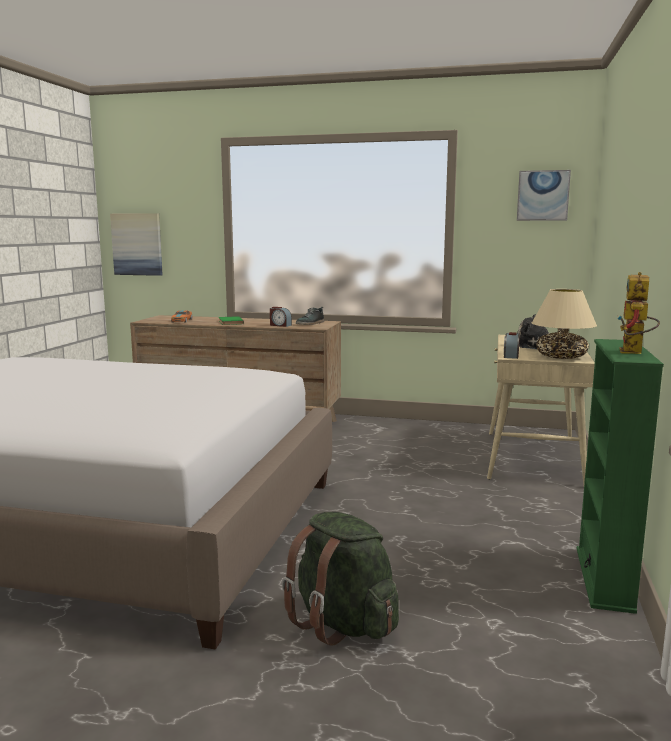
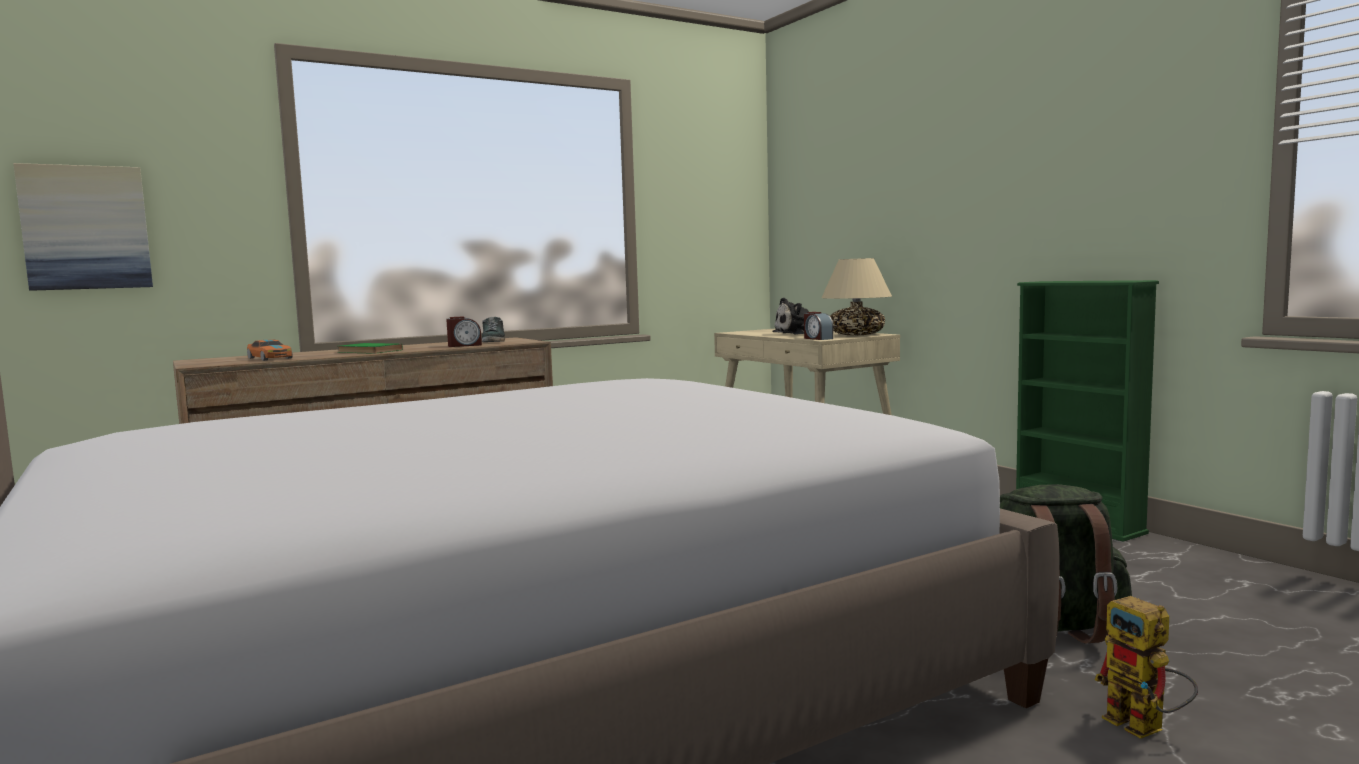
camera: 45 degrees left, 5 degrees down
picture [517,170,571,221] -> none
toy robot [618,272,660,354] -> toy robot moved to [1094,596,1198,739]

